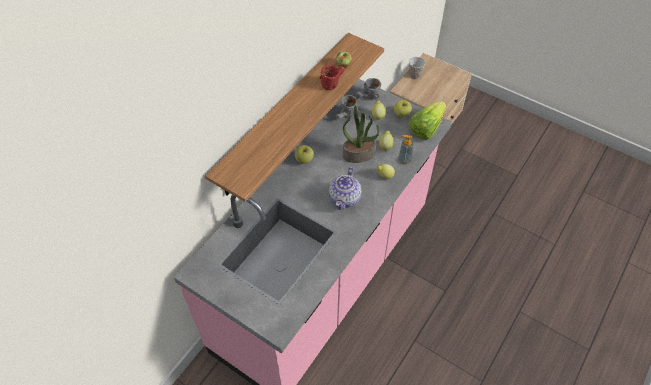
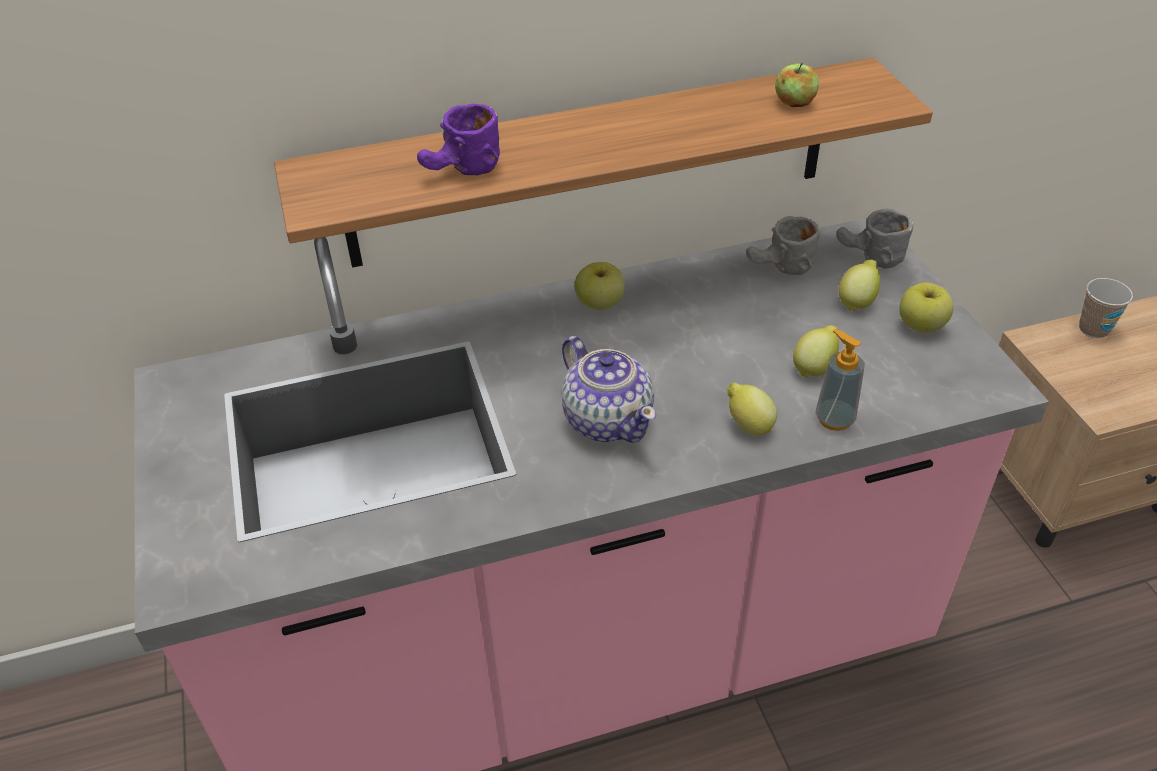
camera: 40 degrees right, 10 degrees down
red mug [319,65,345,90] -> none
teapot [329,167,362,210] -> teapot turned 90 degrees counterclockwise [562,336,656,443]
potted plant [343,105,380,163] -> none
lettuce [409,101,446,140] -> none
none -> purple mug [417,104,500,176]

